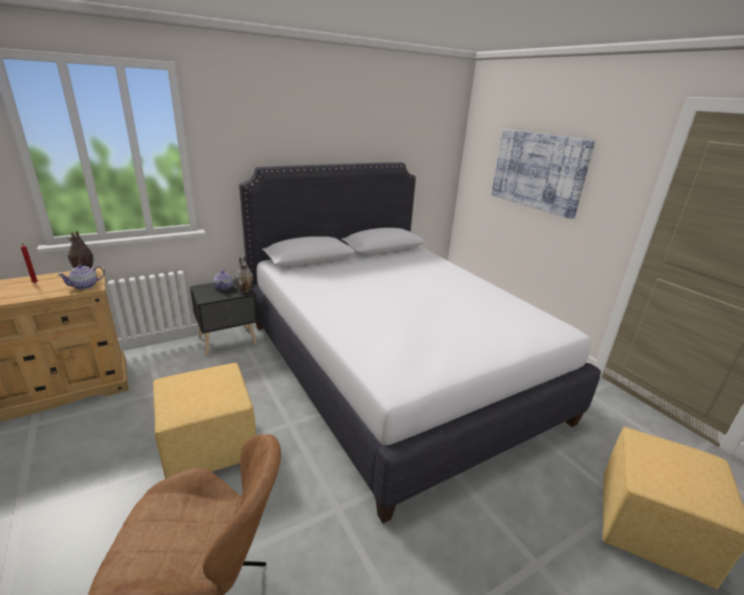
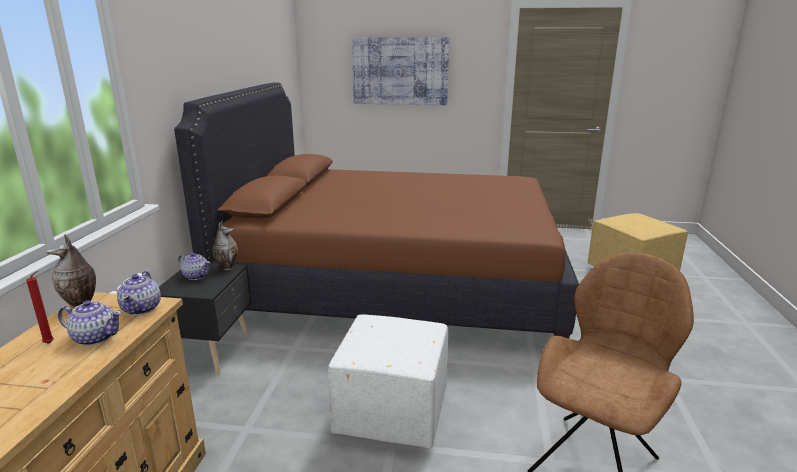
camera: 50 degrees left, 5 degrees down
yellow ottoman [153,363,256,479] -> white ottoman [327,314,448,448]
white bed [239,162,601,523] -> brown bed [174,82,579,338]
none -> teapot [58,300,122,346]

